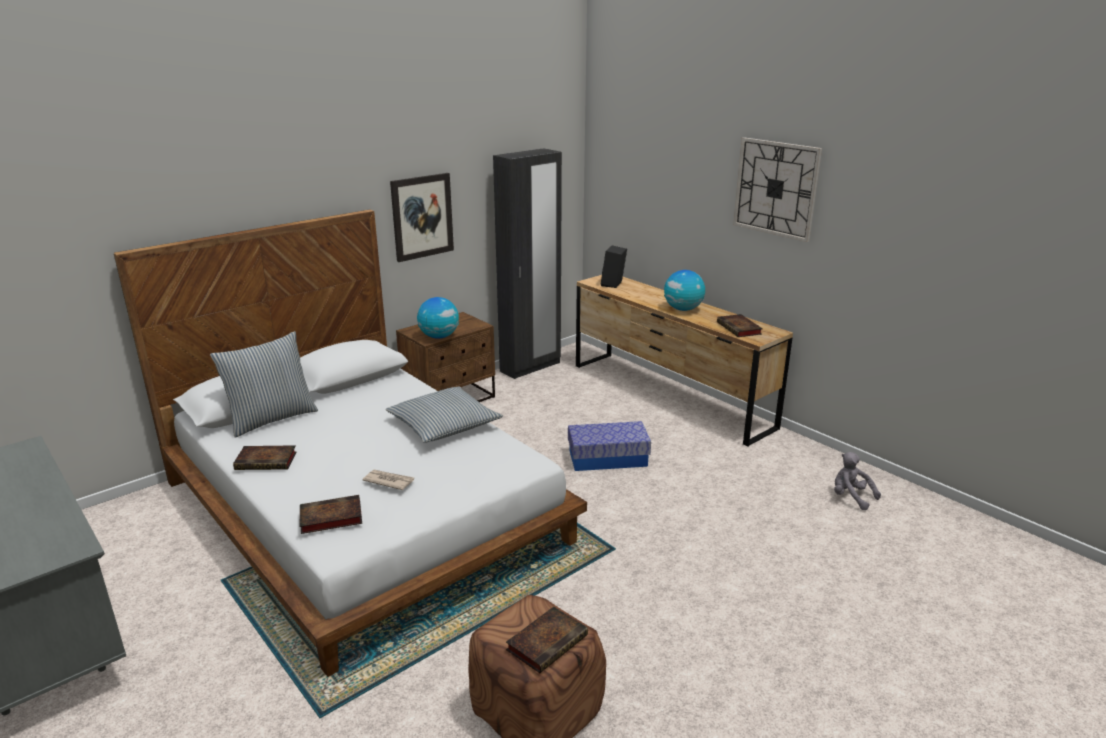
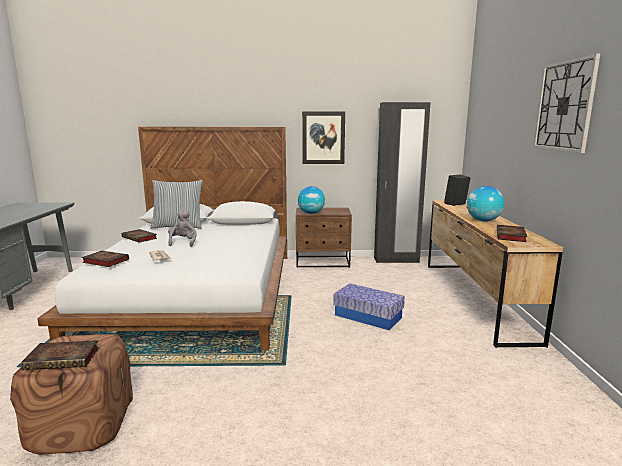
camera: 40 degrees right, 10 degrees down
pillow [386,386,503,443] -> none
grey plush toy [834,452,881,510] -> grey plush toy moved to [168,209,197,247]

